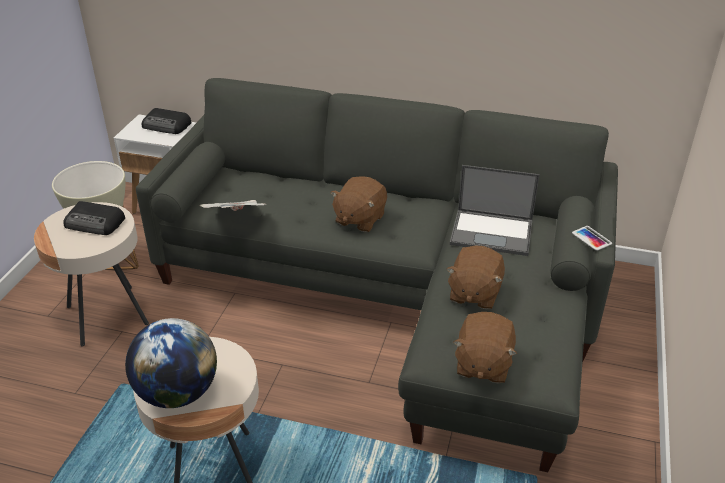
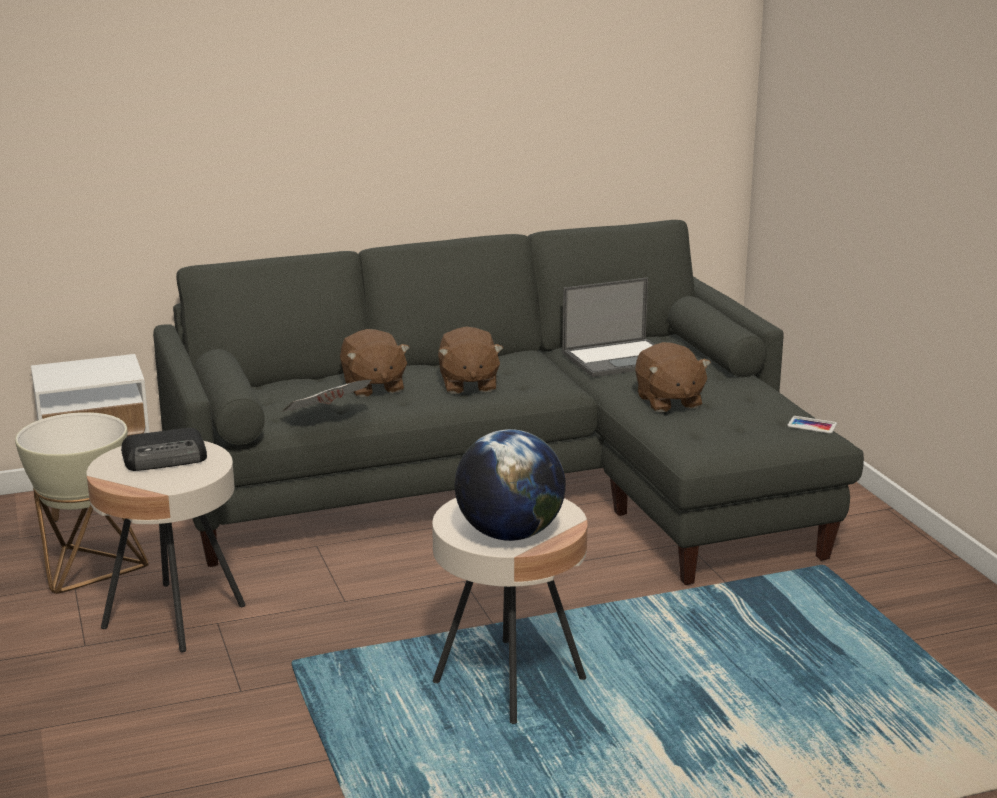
camera: 35 degrees left, 15 degrees down
radio [142,108,191,134] -> none
brown plush toy [453,312,517,384] -> brown plush toy moved to [340,329,410,397]
phone [572,226,612,251] -> phone moved to [787,416,837,433]

